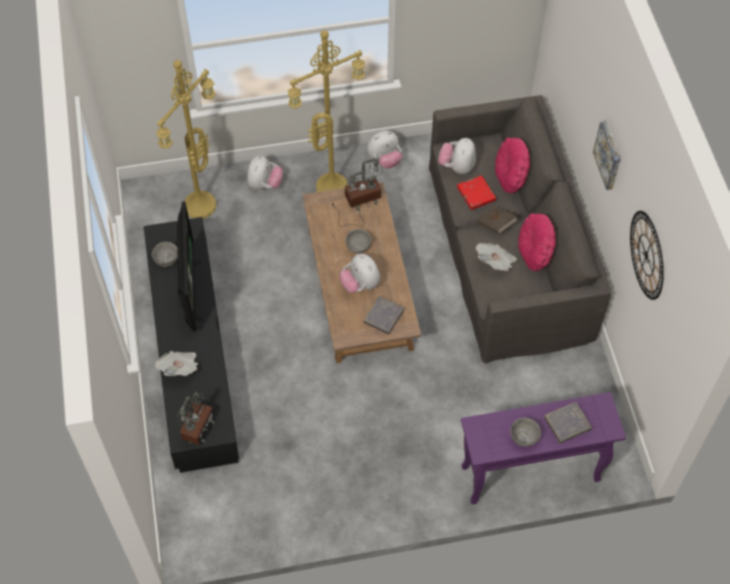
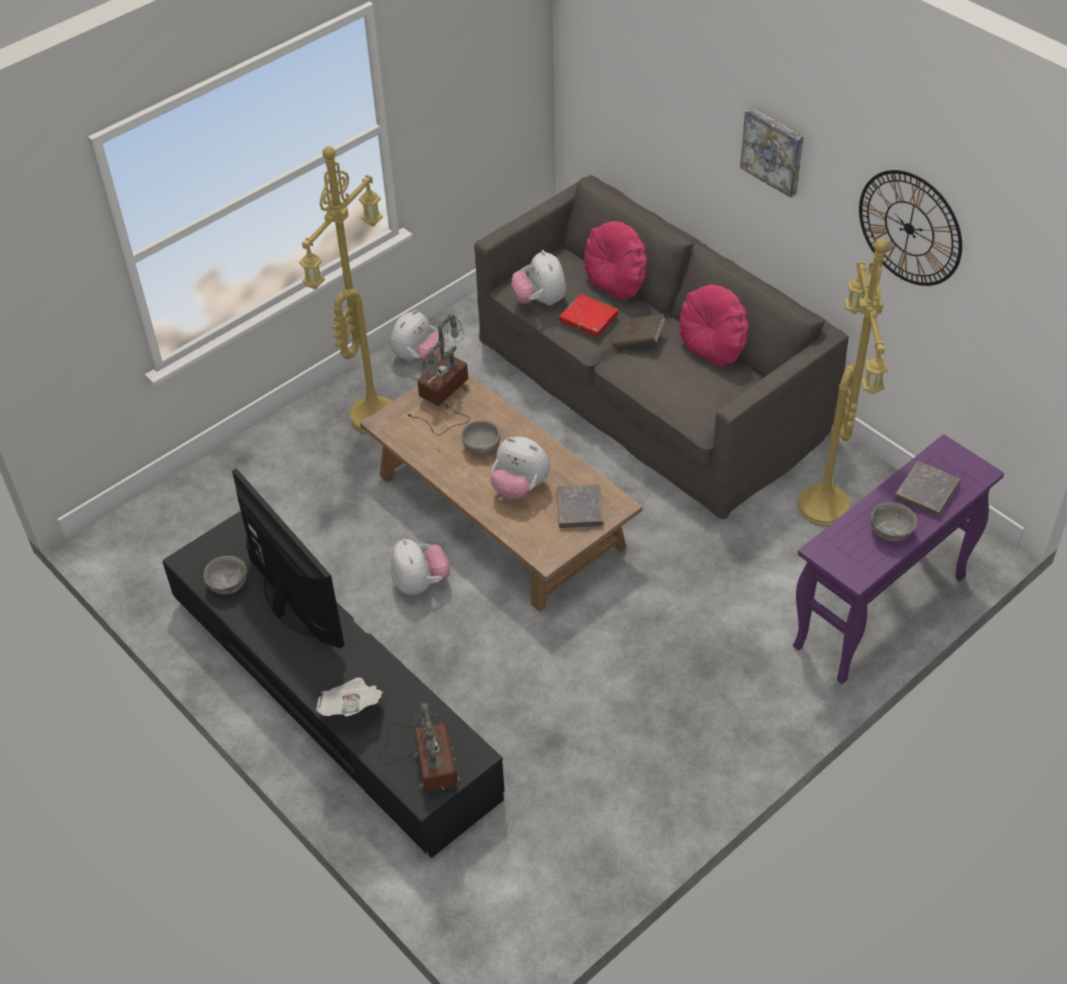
camera: 30 degrees left, 10 degrees down
yellow floor lamp [156,60,216,219] -> yellow floor lamp moved to [798,239,888,526]
plush toy [247,155,283,190] -> plush toy moved to [391,538,450,595]
newspaper [476,243,517,271] -> none

